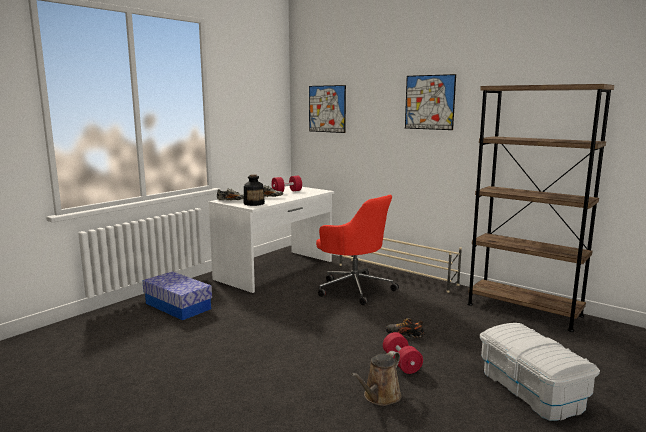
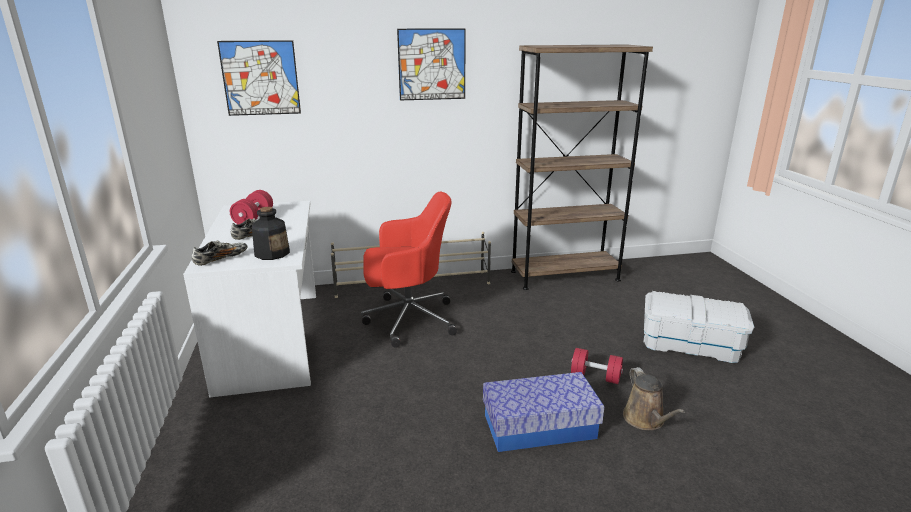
camera: 50 degrees left, 10 degrees up
storage box [143,271,212,320] -> storage box moved to [483,372,604,452]
shoe [386,318,425,338] -> none

